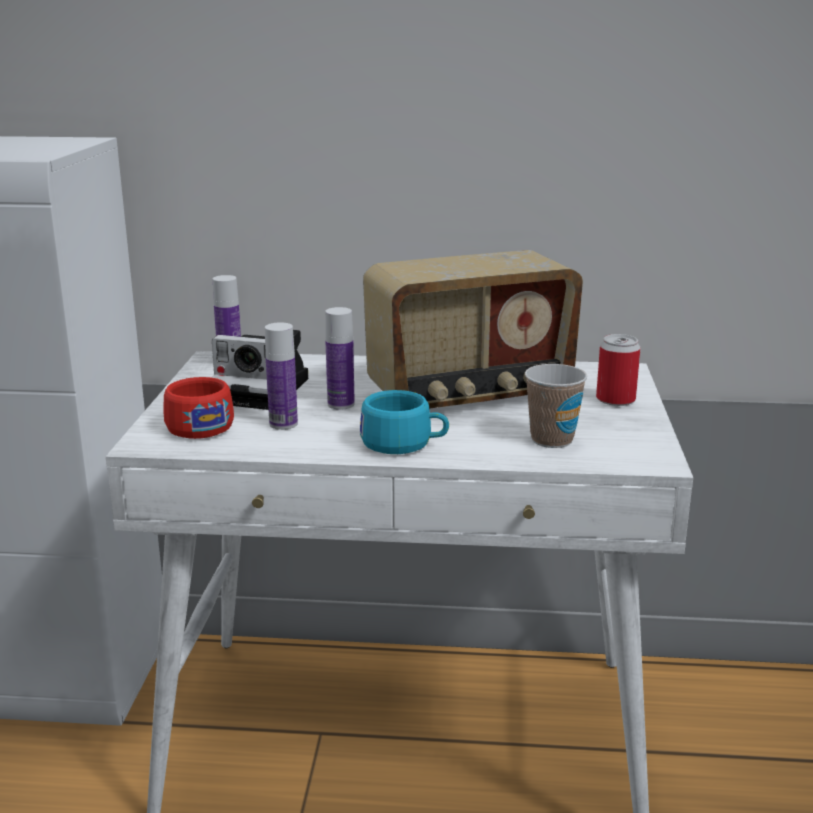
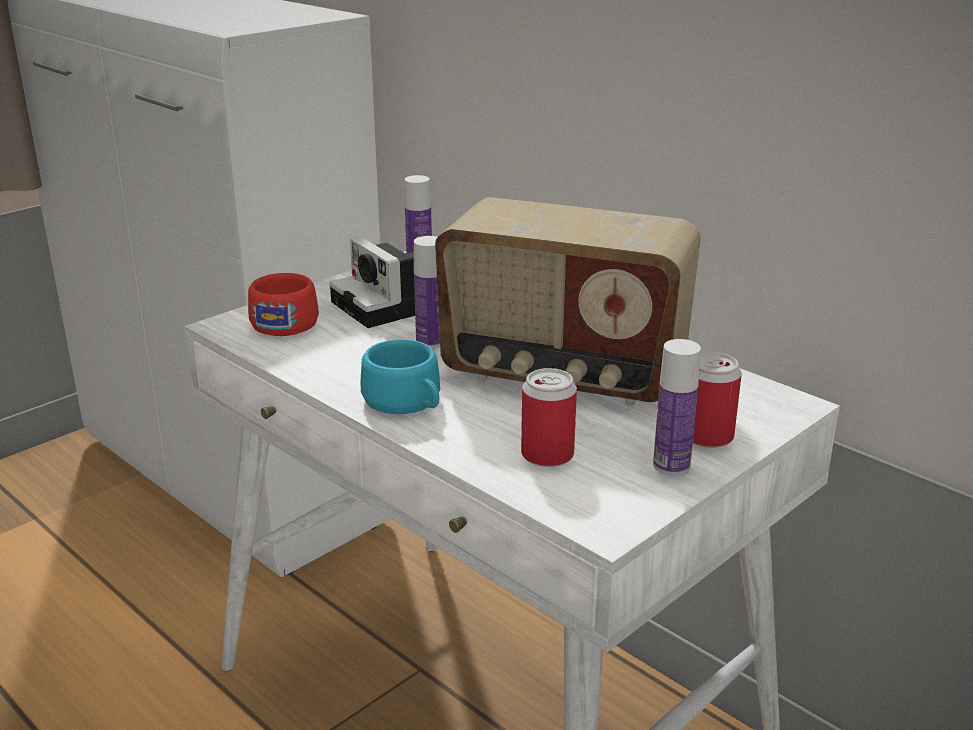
camera: 40 degrees right, 5 degrees up
bottle [265,322,298,430] -> bottle moved to [653,339,701,476]
cup [525,364,587,448] -> can [521,368,577,467]

